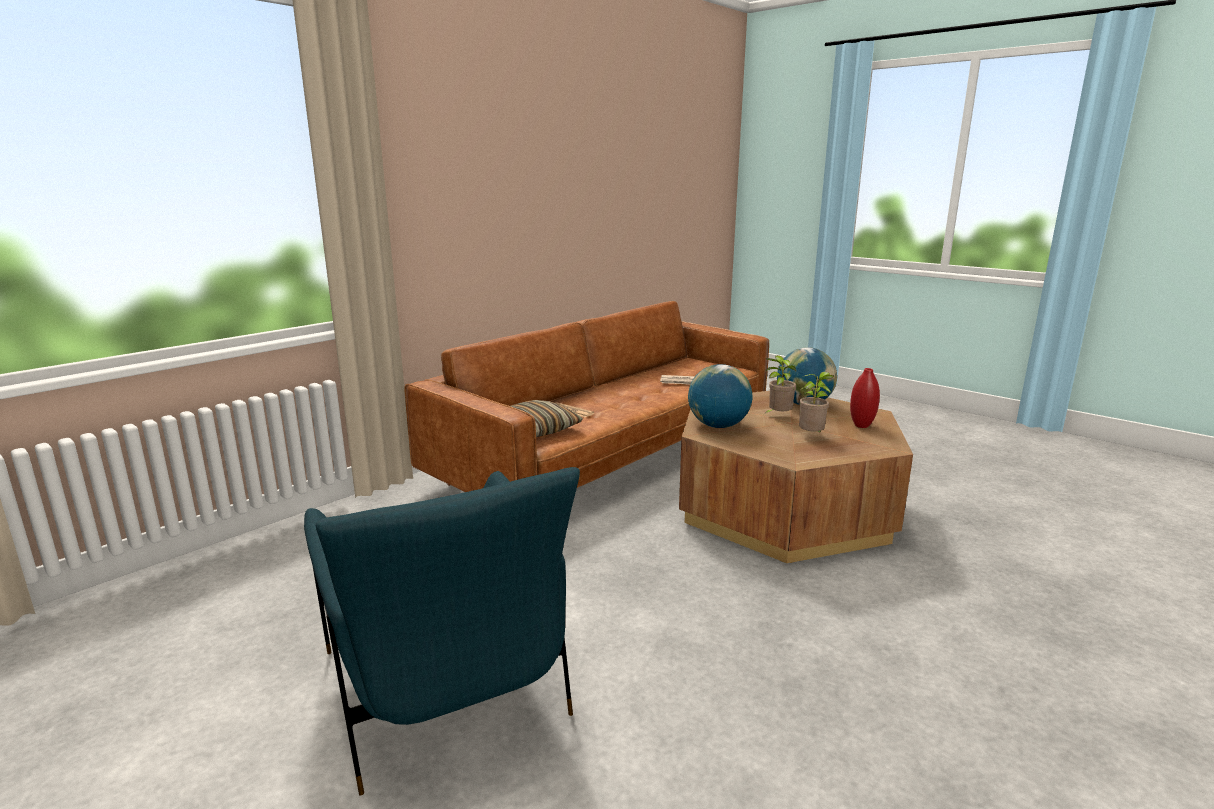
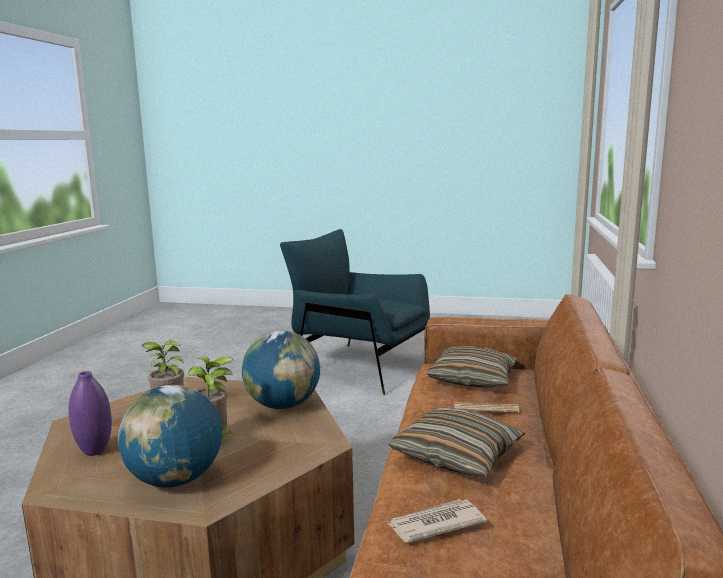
camera: 150 degrees right, 5 degrees down
red vase [850,368,880,428] -> purple vase [68,371,112,456]
none -> pillow [388,407,525,476]

